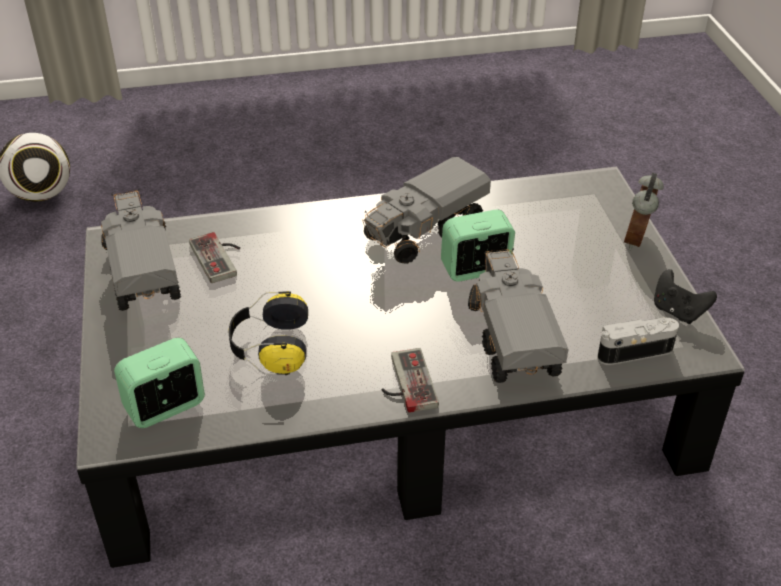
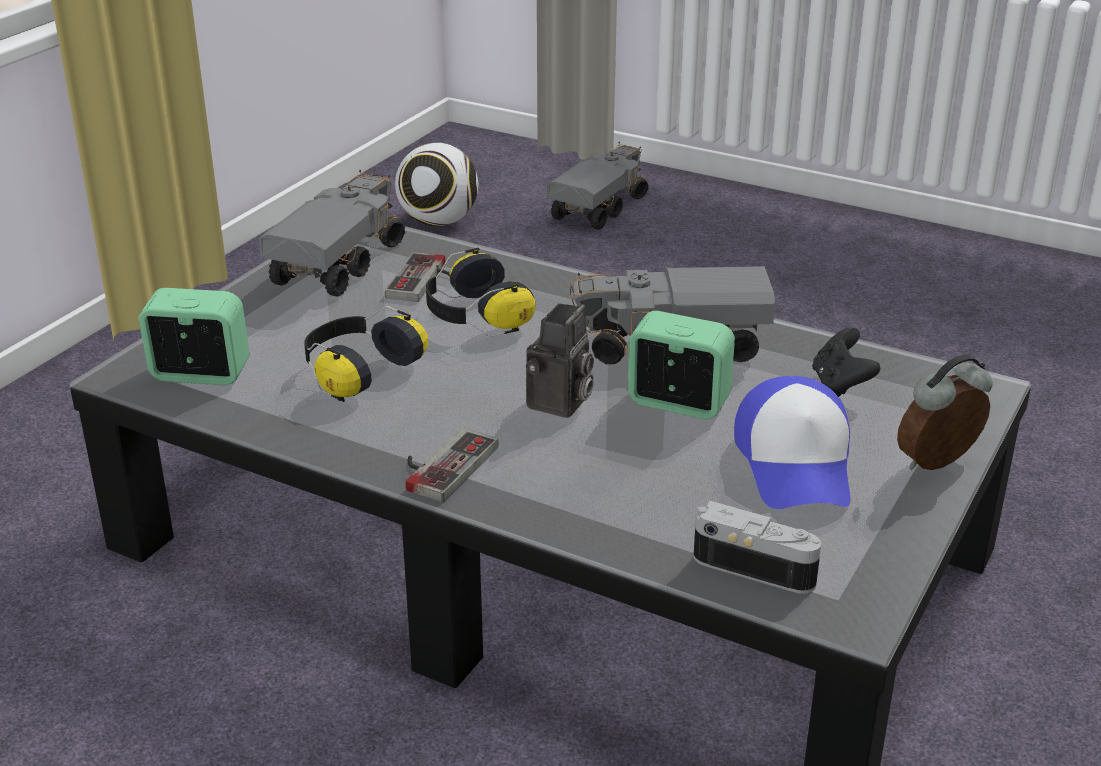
camera: 40 degrees right, 10 degrees down
toy truck [468,248,569,383] -> toy truck moved to [547,142,649,230]
black game controller [654,269,717,324] -> black game controller moved to [812,327,880,397]
none -> headphones [426,248,535,337]
none -> camera [526,303,594,418]
none -> cap [734,376,851,509]

